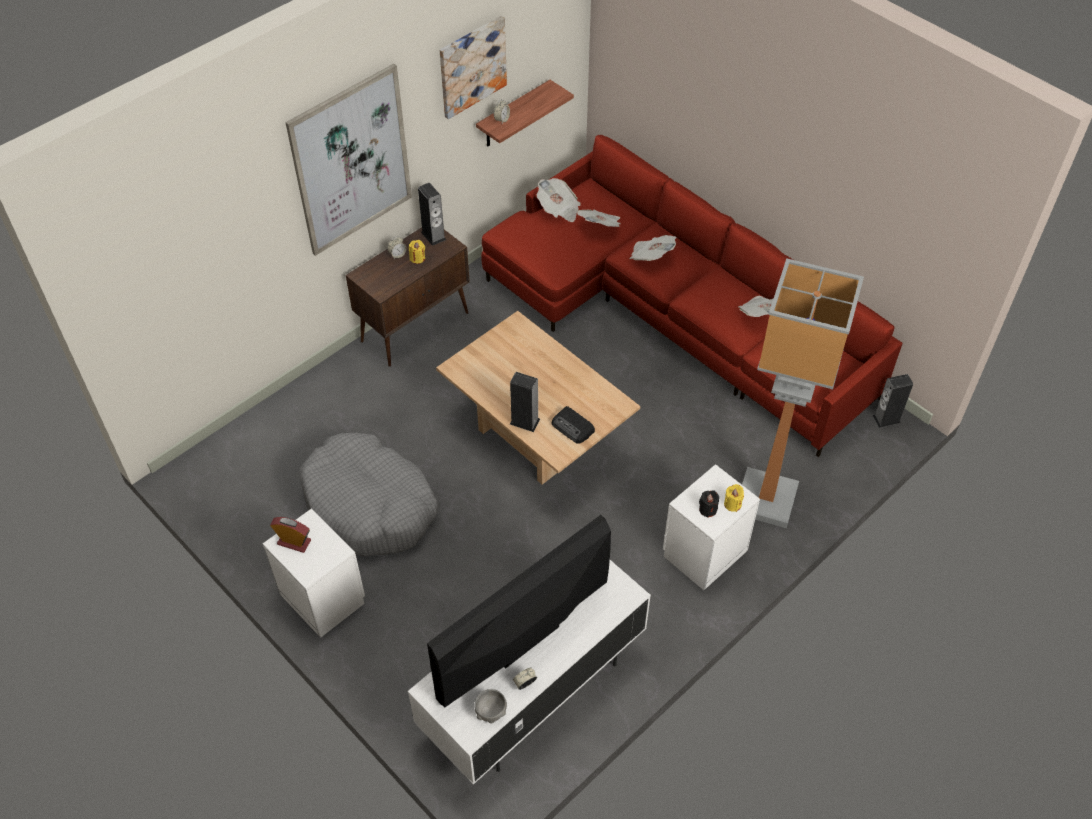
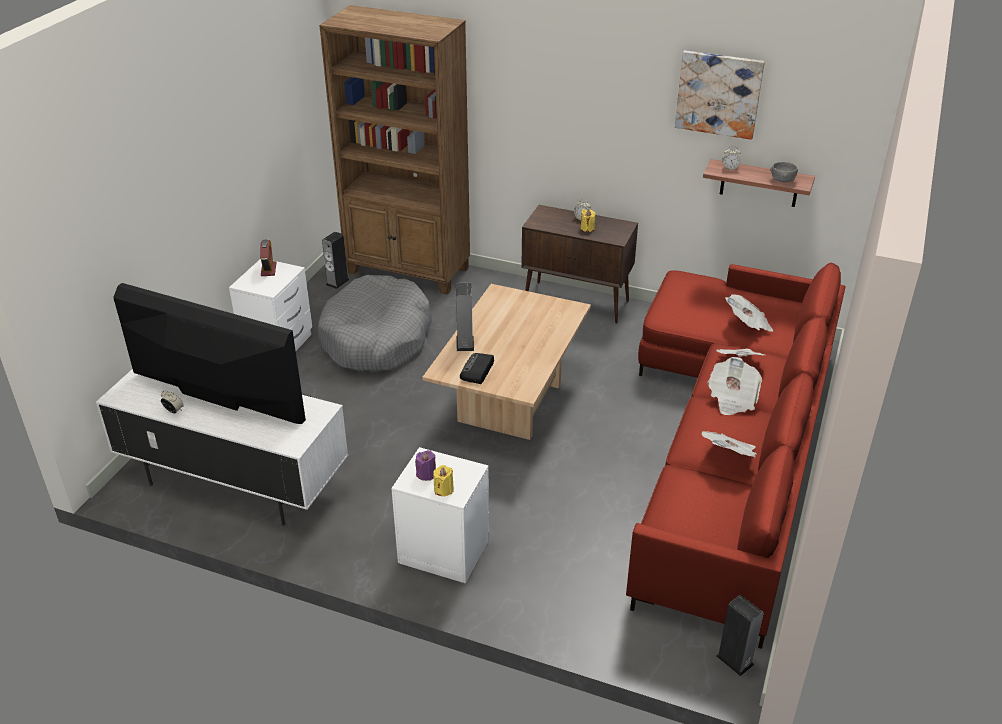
camera: 65 degrees right, 15 degrees down
picture [285,64,412,256] -> none
speaker [418,183,446,246] -> speaker moved to [322,232,349,289]
grey bowl [474,689,507,724] -> grey bowl moved to [770,162,798,182]
newspaper [537,178,581,222] -> newspaper moved to [708,357,762,415]
black candle [699,491,719,518] -> purple candle [415,450,436,481]
floor lamp [742,258,864,528] -> none
none -> brown bookcase [319,5,470,295]

